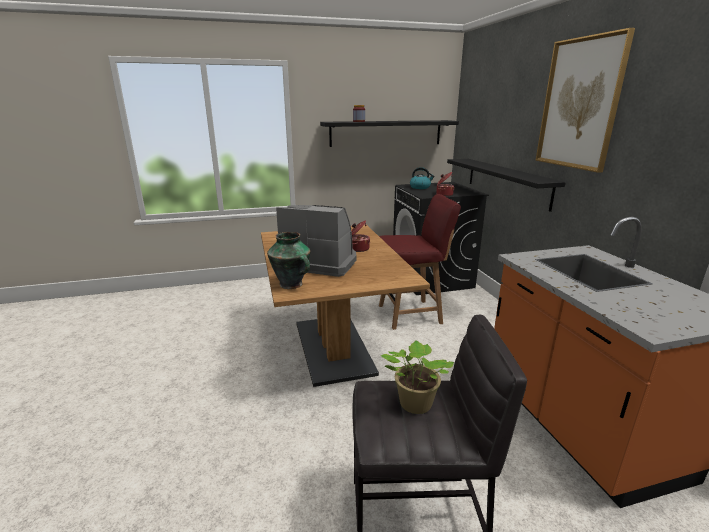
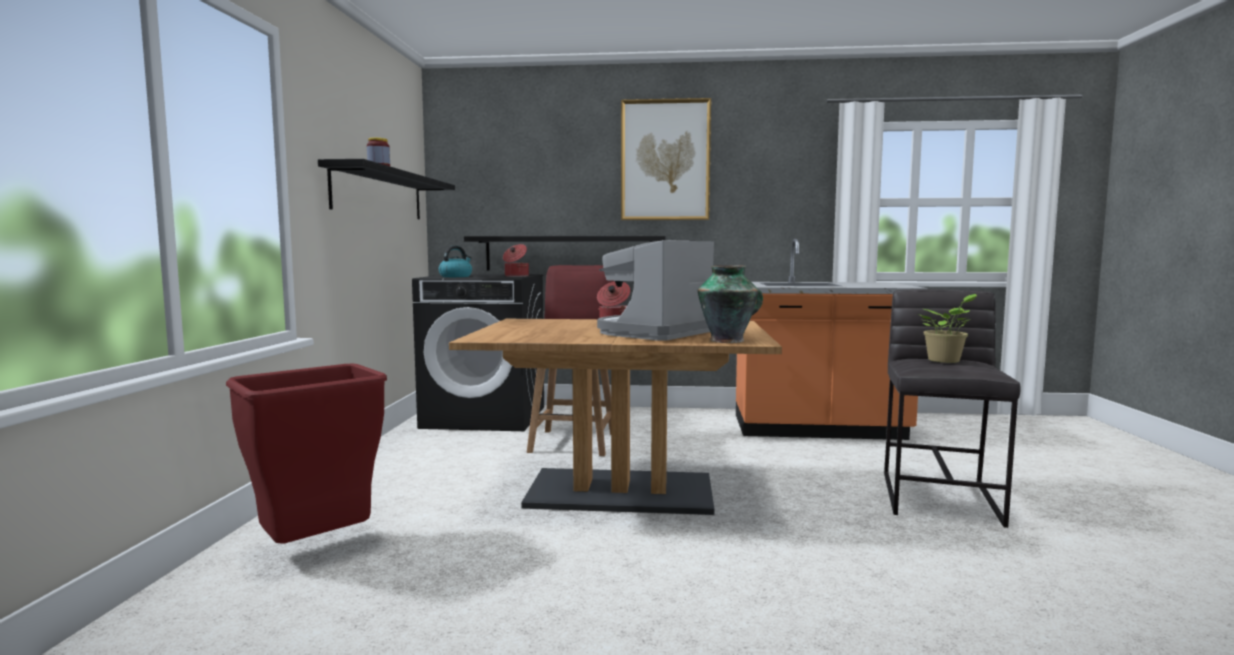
camera: 70 degrees left, 15 degrees down
none -> red trash can [226,364,387,544]

